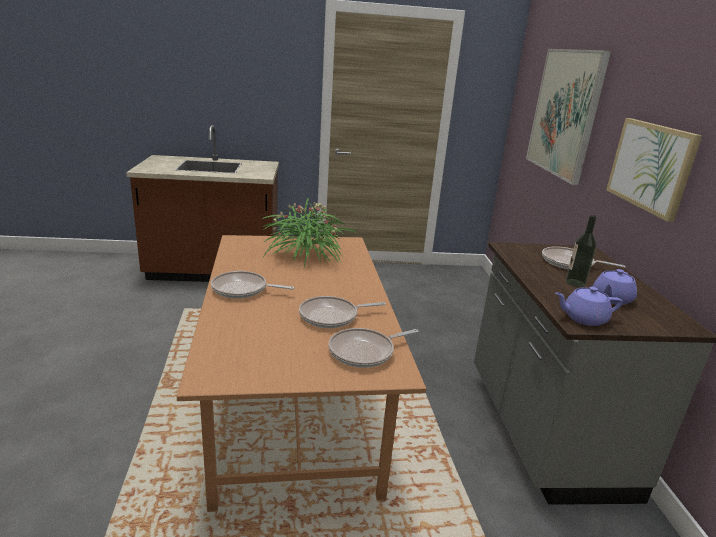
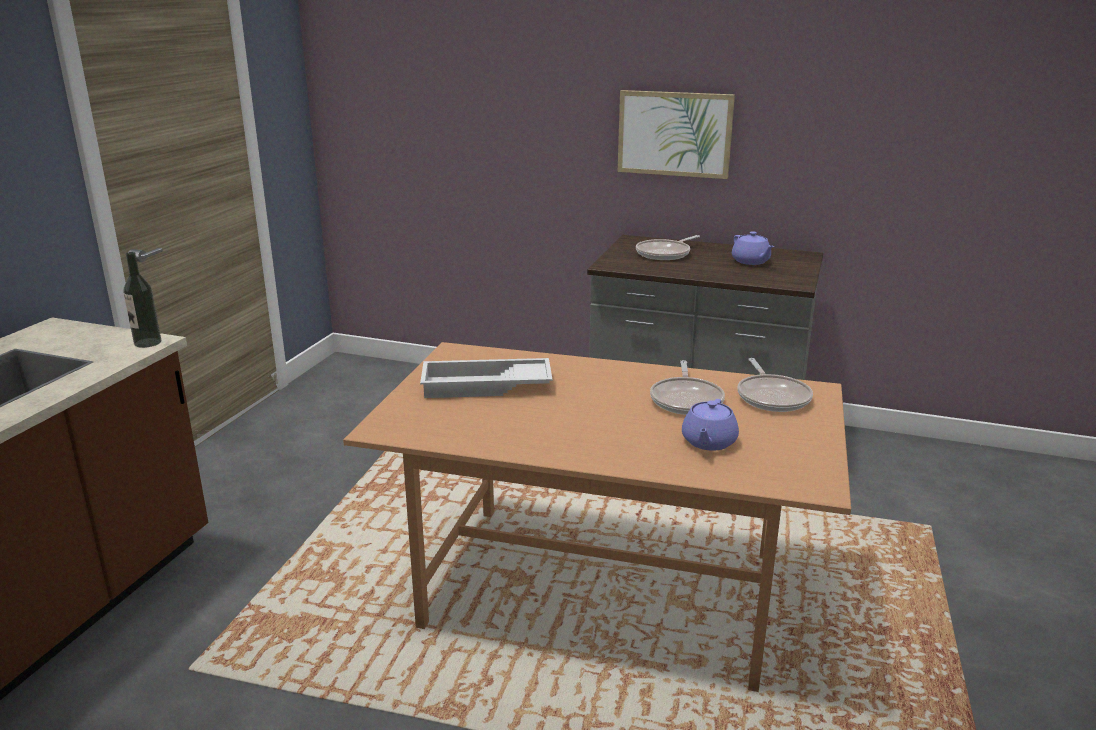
camera: 65 degrees left, 0 degrees up
frying pan [211,271,294,299] -> none
potted plant [262,198,358,267] -> white tray [420,358,552,398]
picture [526,49,611,185] -> none
purple teapot [555,287,623,326] -> purple teapot moved to [682,399,739,451]
bottle [566,215,597,287] -> bottle moved to [124,252,161,348]

